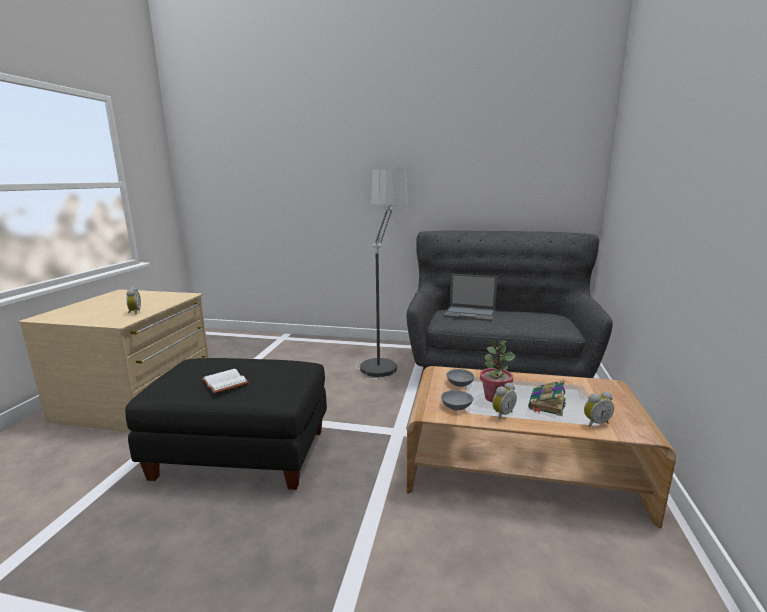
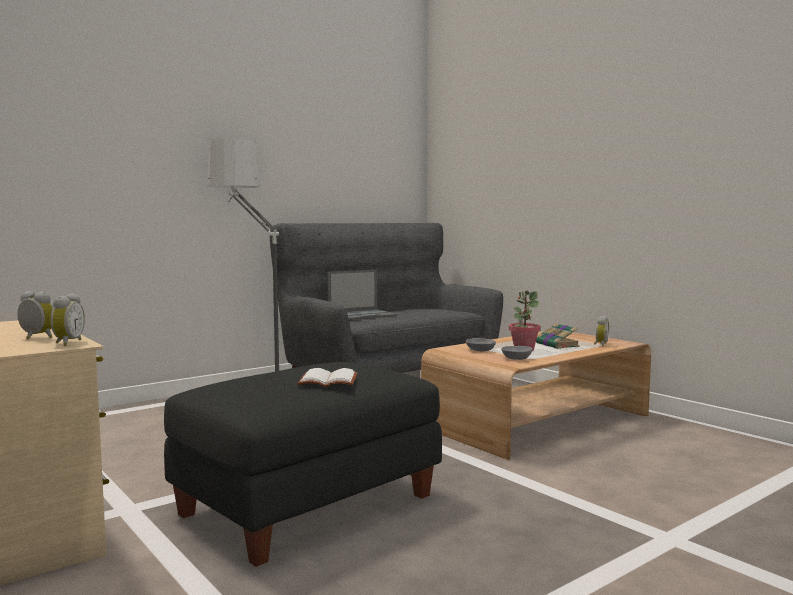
camera: 50 degrees left, 10 degrees down
alarm clock [492,383,517,419] -> alarm clock moved to [51,294,85,346]

